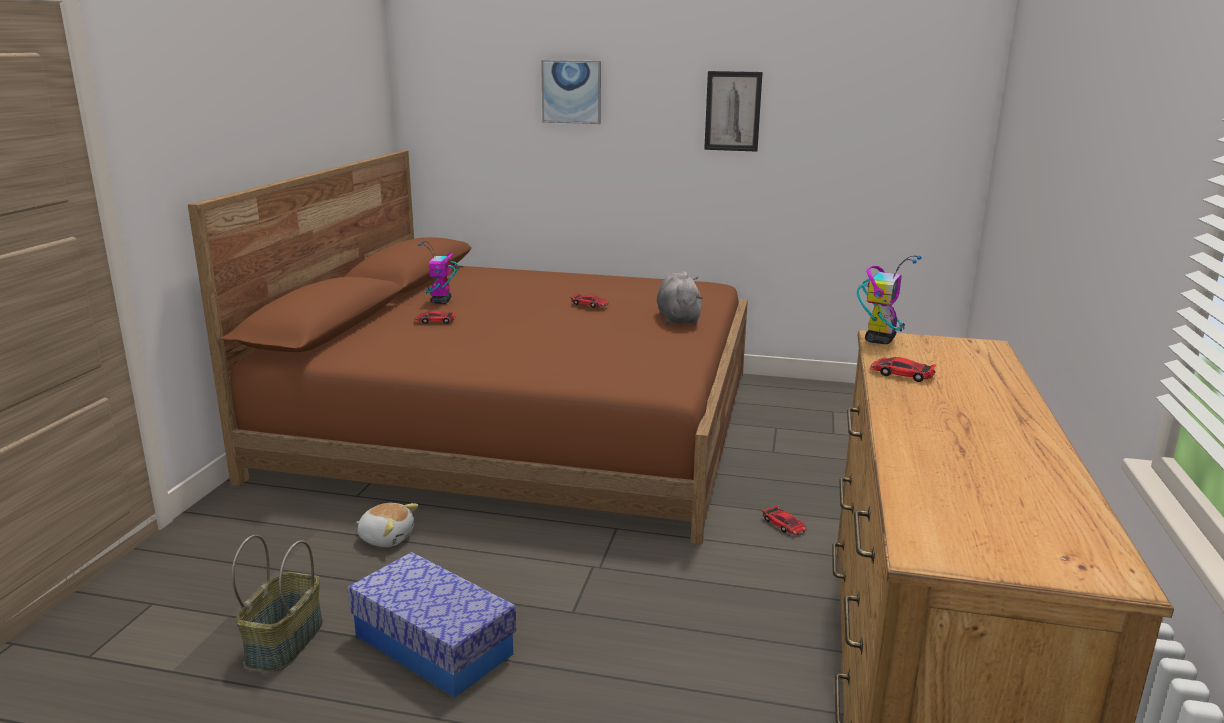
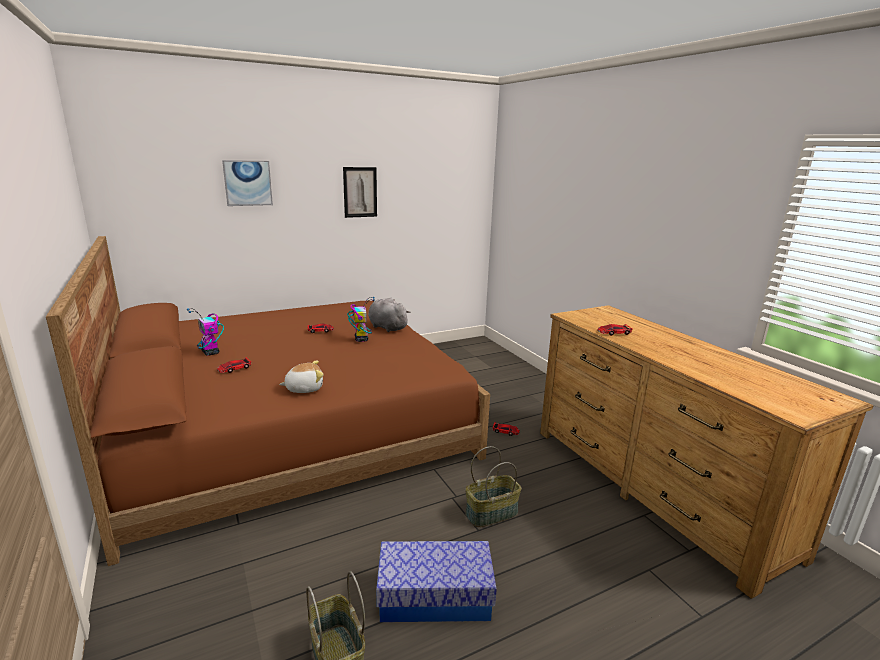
camera: 40 degrees left, 0 degrees up
plush toy [356,503,418,547] -> plush toy moved to [279,360,324,393]
toy robot [857,256,921,344] -> toy robot moved to [347,297,375,342]
none -> basket [465,446,522,527]

